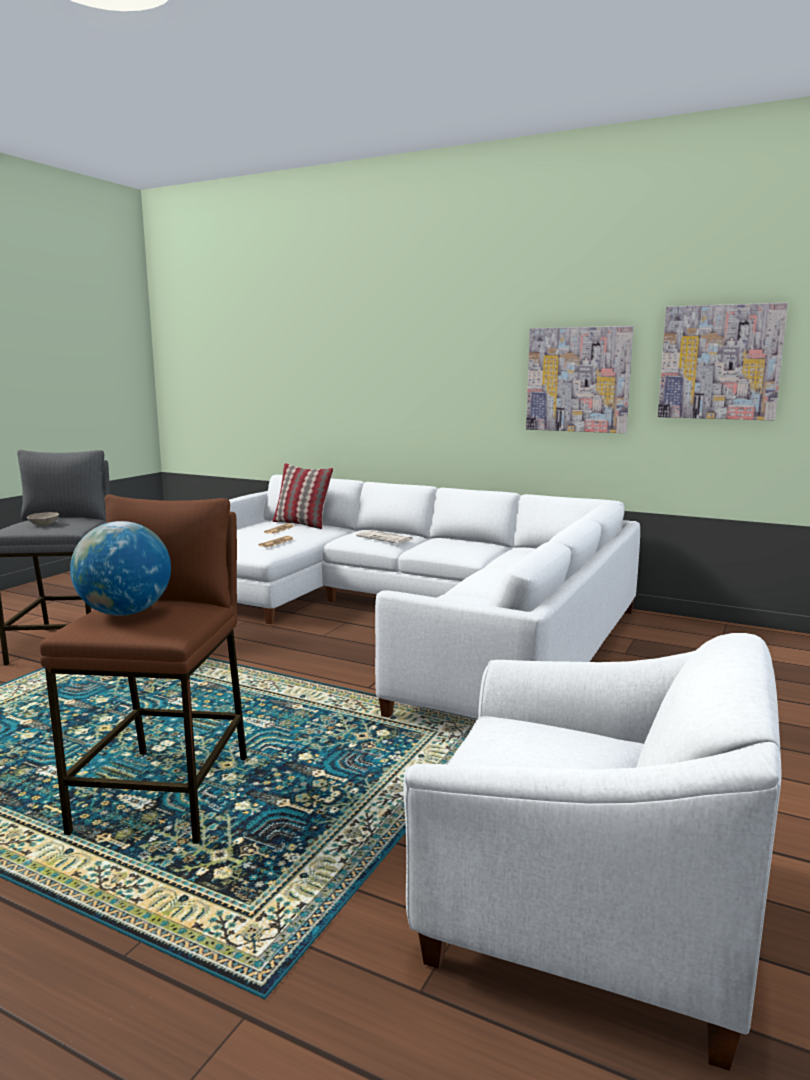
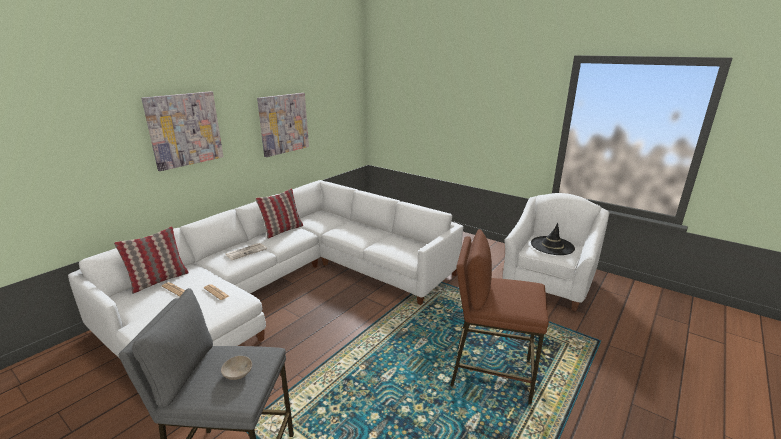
camera: 80 degrees left, 10 degrees up
globe [70,521,171,616] -> none
picture [658,303,788,421] -> picture moved to [141,91,224,171]
none -> pillow [256,188,303,239]
none -> black hat [531,223,575,255]

